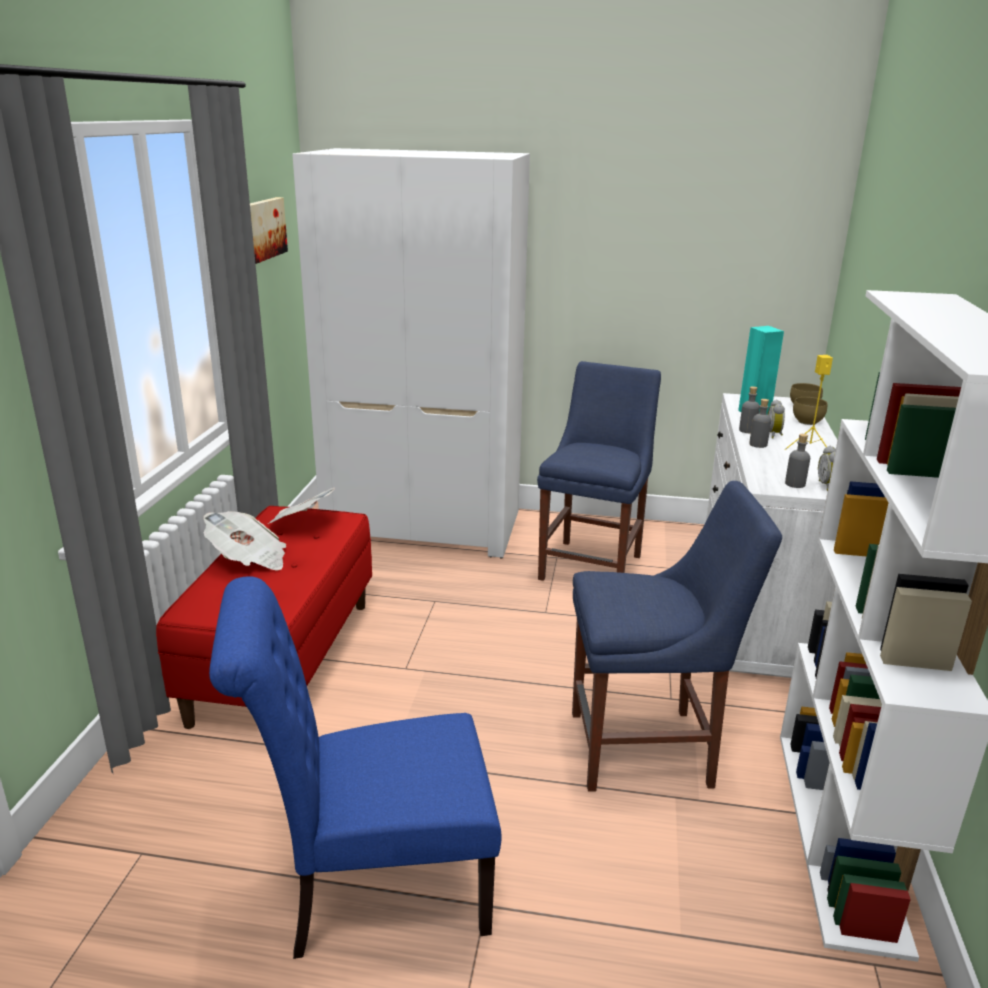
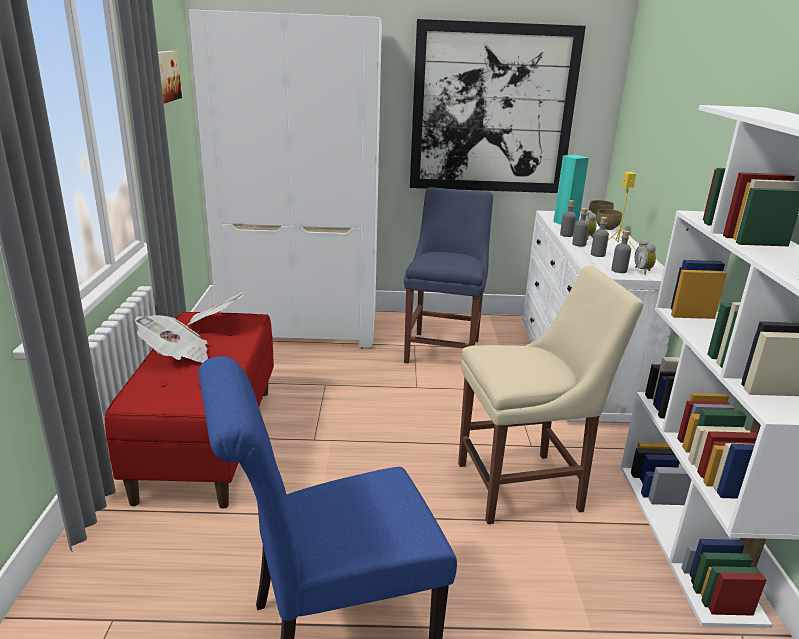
camera: 10 degrees left, 0 degrees up
blue chair [572,481,782,792] -> beige chair [458,266,644,524]
none -> picture [410,19,586,193]
none -> grey bottle [591,217,609,257]

